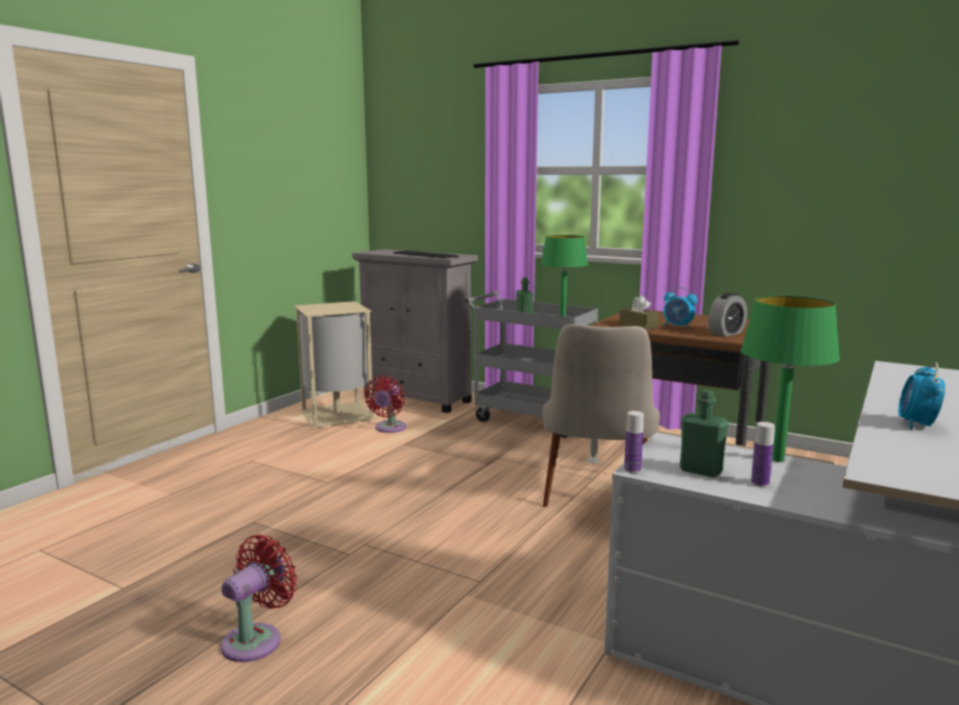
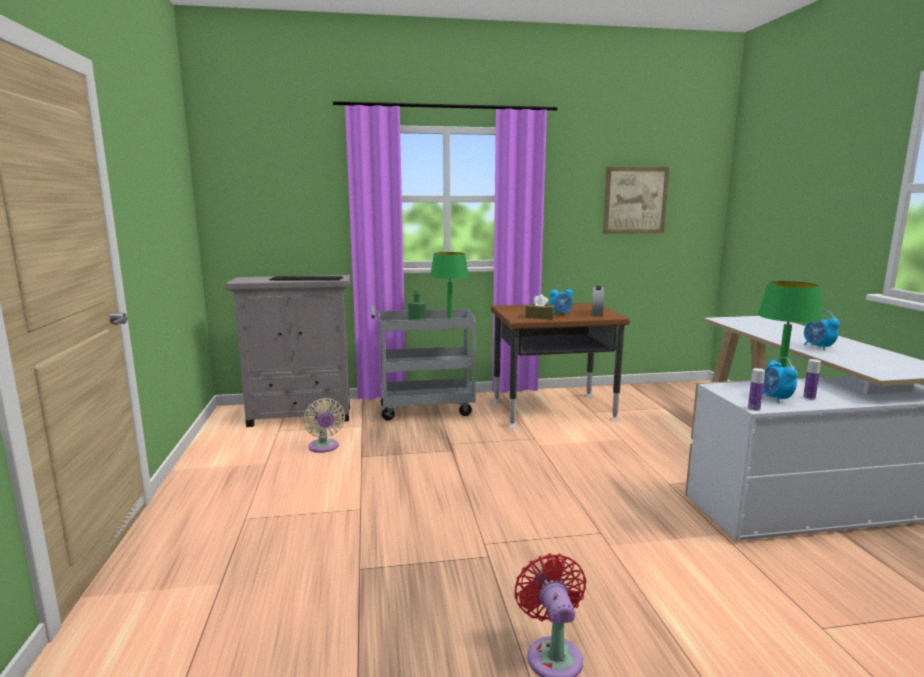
camera: 40 degrees left, 0 degrees up
beige trash can [294,301,376,428] -> none
red fan [364,376,406,433] -> beige fan [303,398,345,453]
beige chair [542,324,660,507] -> none
green bottle [680,390,729,477] -> alarm clock [762,357,798,404]
none -> picture [603,167,669,234]

